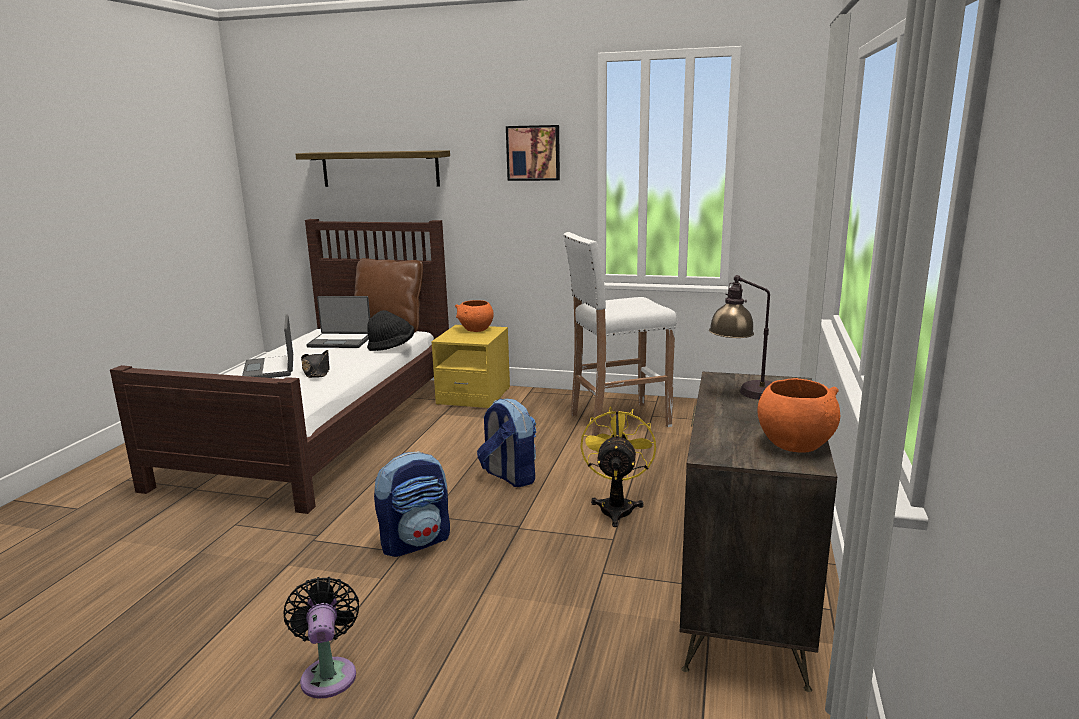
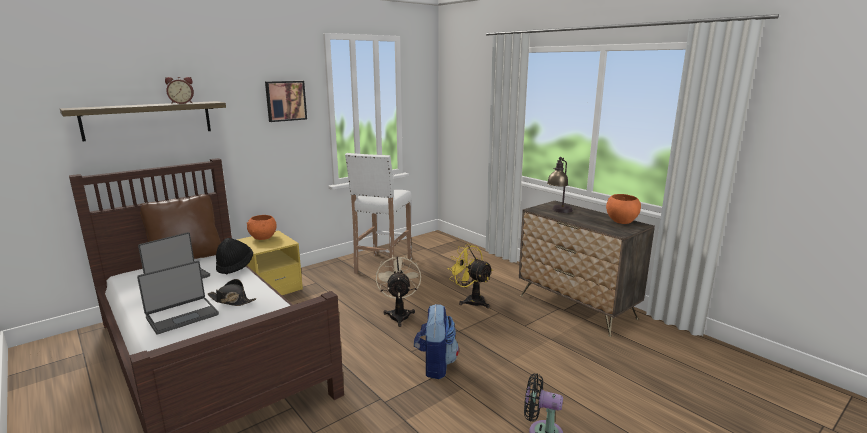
camera: 55 degrees left, 0 degrees up
laptop [242,314,293,378] -> laptop turned 60 degrees counterclockwise [137,261,219,334]
backpack [477,398,536,487] -> beige fan [376,254,421,327]
none -> alarm clock [165,77,194,104]

